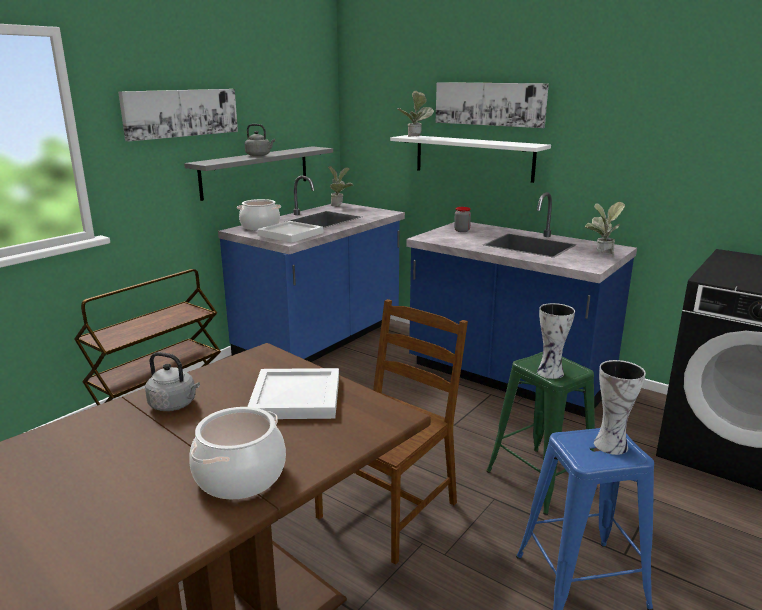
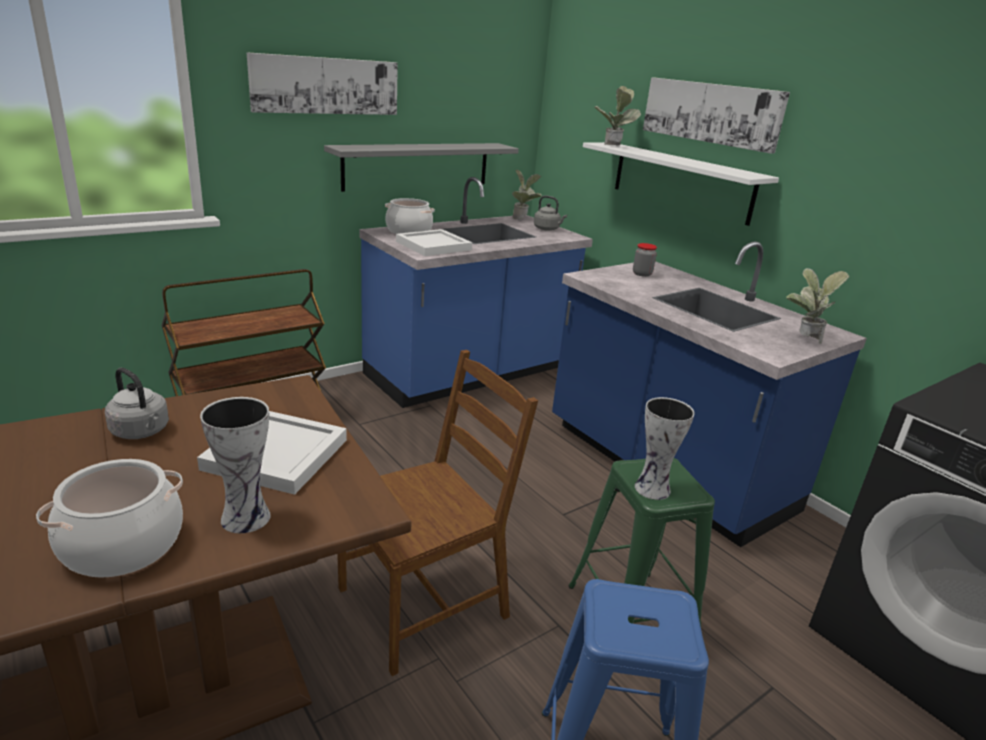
camera: 15 degrees right, 5 degrees up
grey kettle [245,124,275,156] -> grey kettle moved to [534,196,567,231]
vase [594,360,646,455] -> vase moved to [200,397,271,533]

